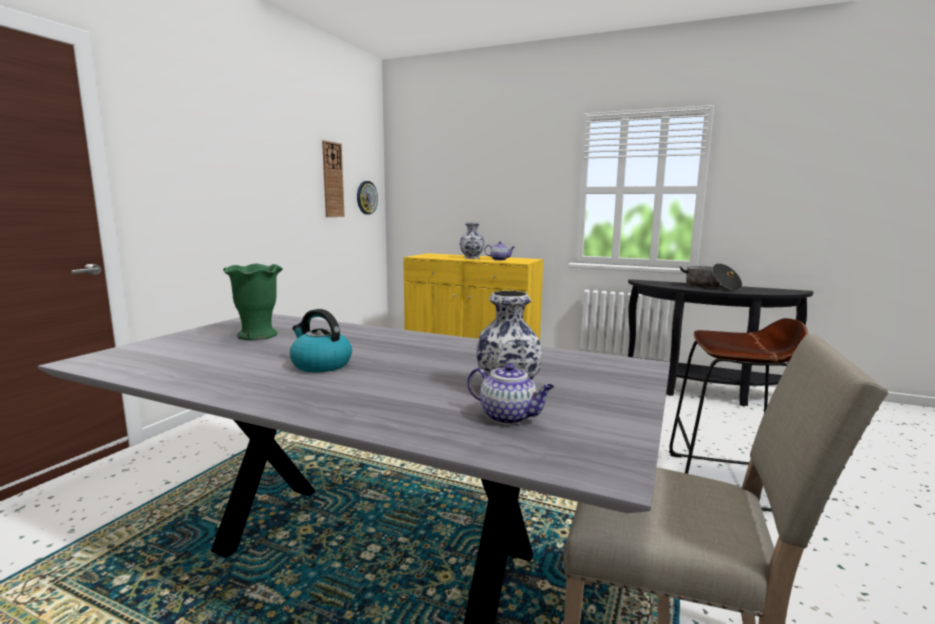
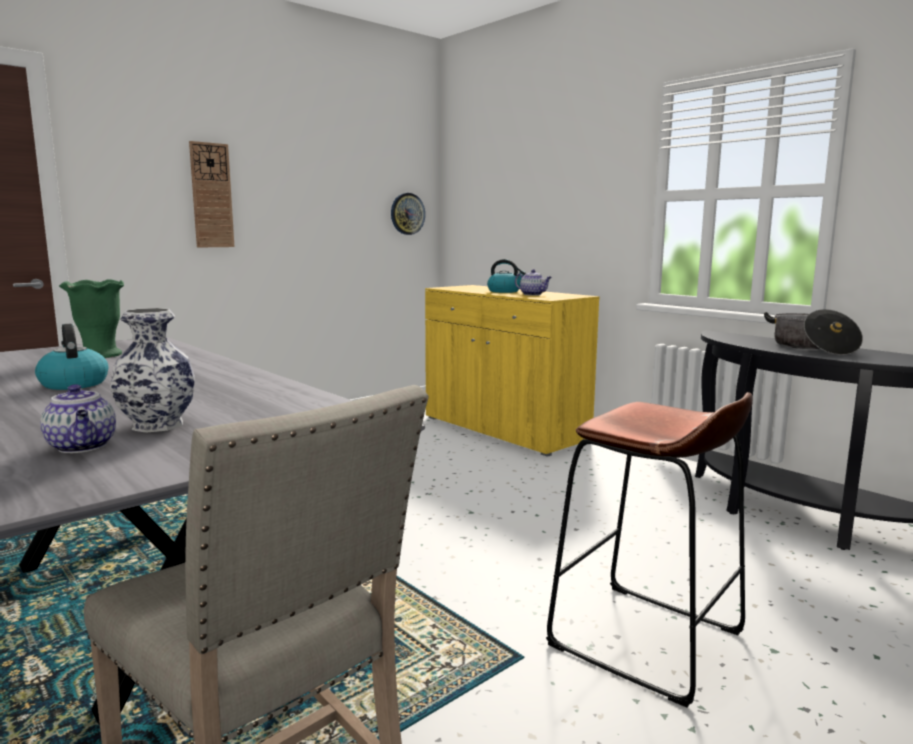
camera: 25 degrees right, 0 degrees up
wall clock [322,140,345,217] -> wall clock moved to [189,141,235,247]
vase [460,222,484,259] -> kettle [487,259,526,293]

